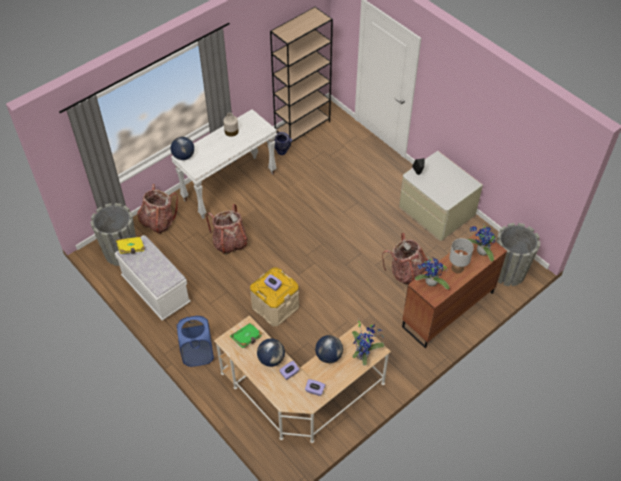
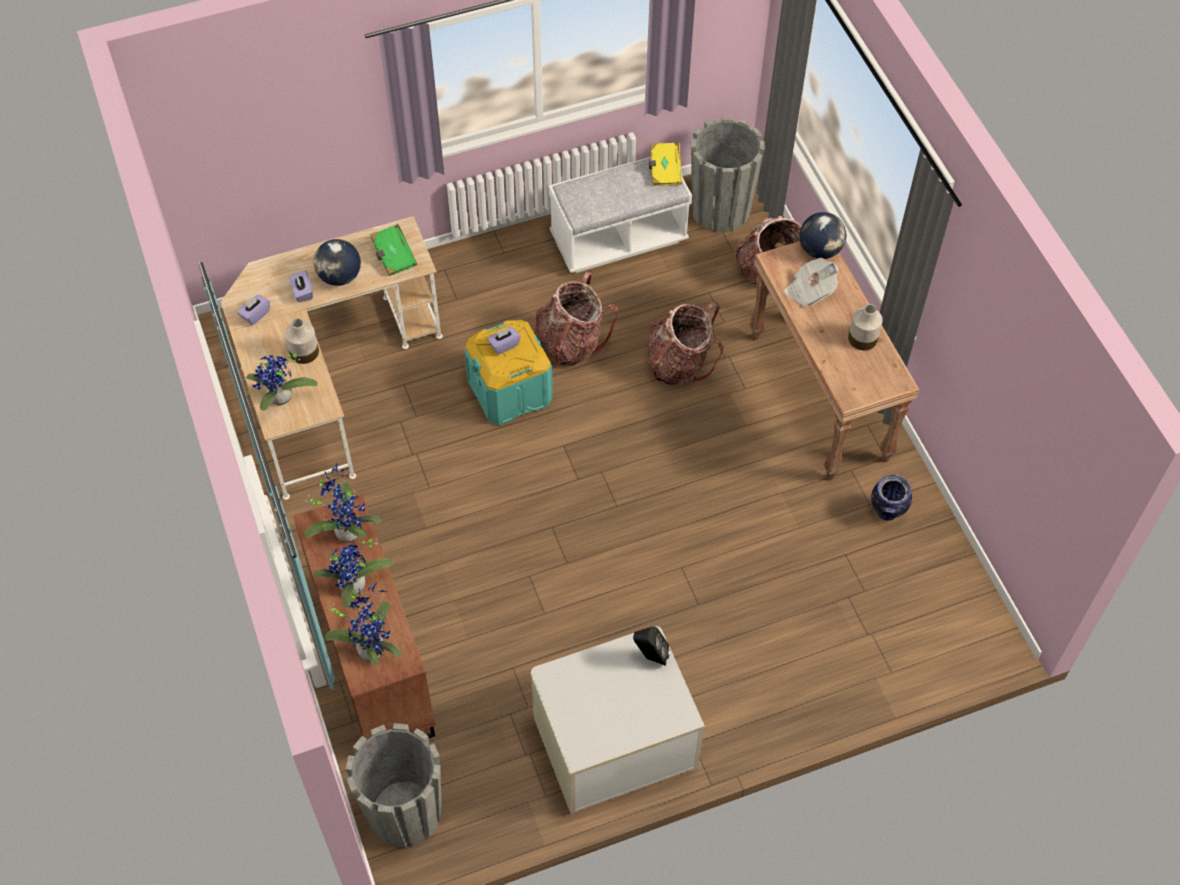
camera: 110 degrees right, 5 degrees up
white console table [171,109,277,219] -> brown console table [749,241,920,481]
blue laundry basket [177,315,214,367] -> none
beige storage box [250,268,299,326] -> turquoise storage box [465,320,553,425]
beige bookcase [270,7,333,146] -> none
globe [315,335,343,363] -> beige vase [285,318,319,364]
backpack [382,233,429,285] -> backpack moved to [535,272,618,365]
grey table lamp [449,238,474,273] -> potted plant [314,539,393,607]
none -> newspaper [785,258,839,308]

